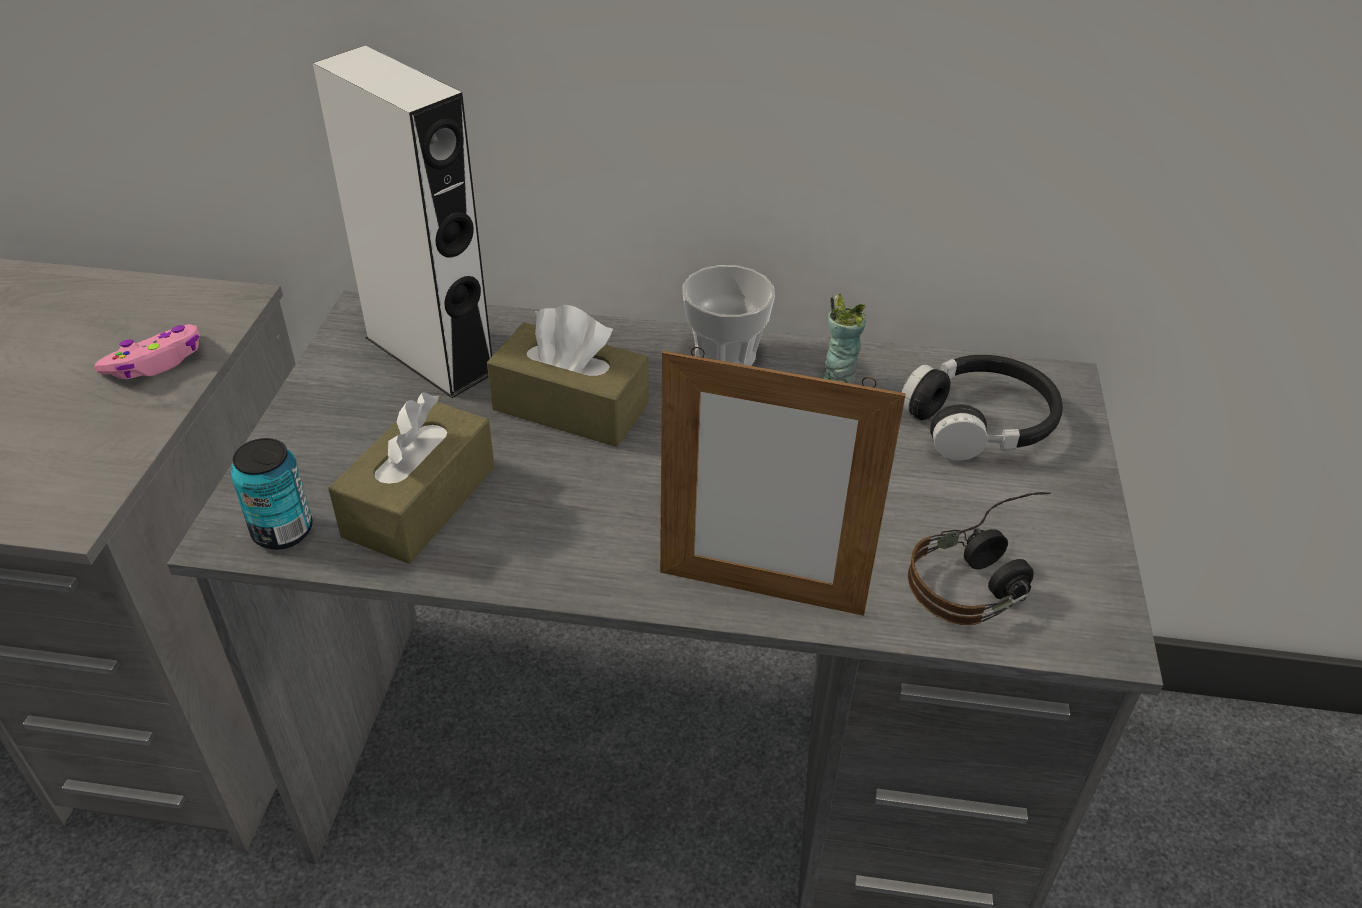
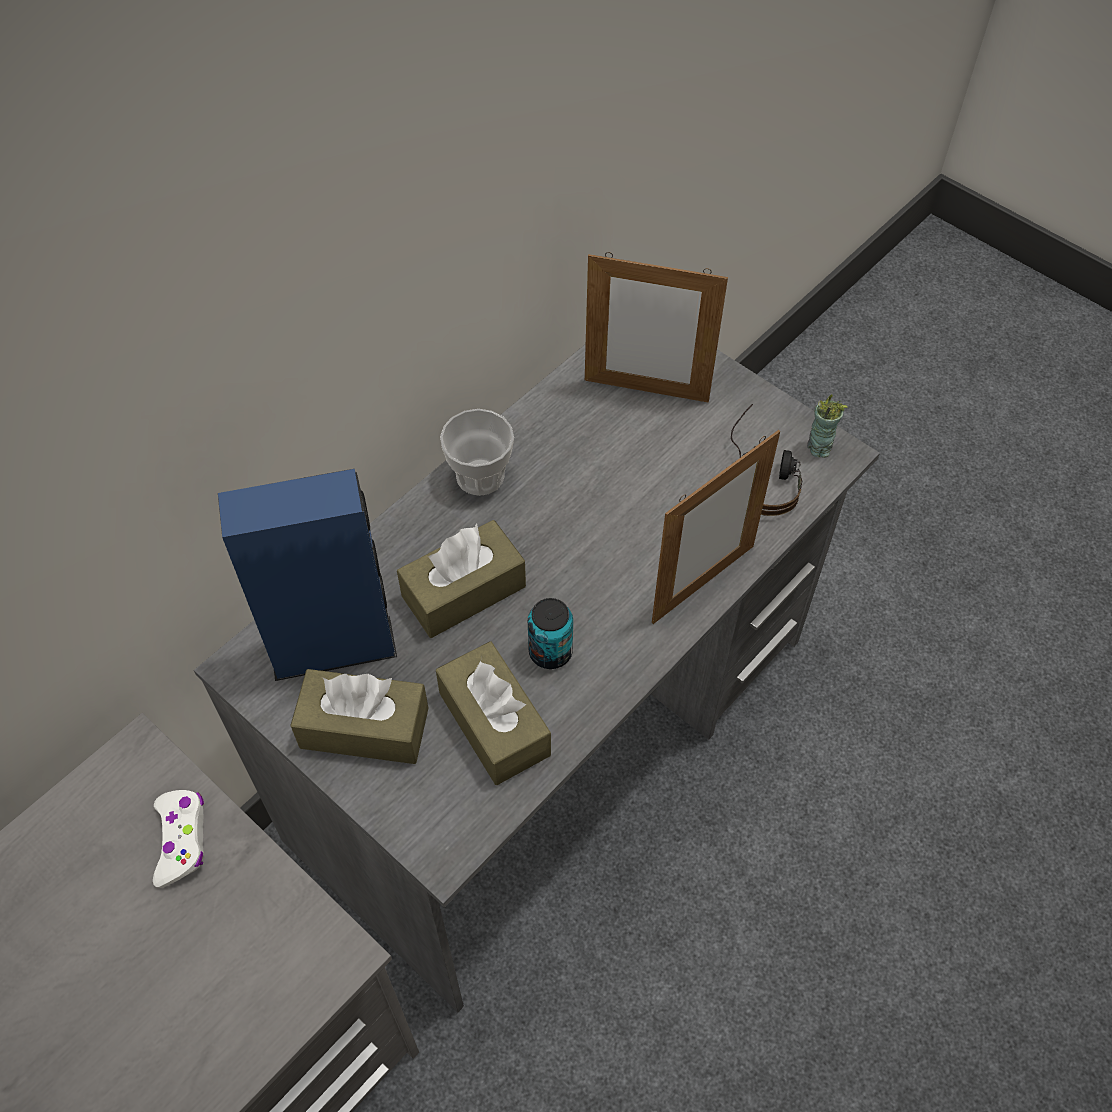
camera: 55 degrees left, 15 degrees up
pink game controller [94,324,200,379] -> white game controller [153,790,204,888]
can [230,438,313,550] -> can moved to [528,598,573,669]
grey speaker [313,46,492,398] -> blue speaker [218,469,397,681]
cup [823,294,866,384] -> cup moved to [807,394,847,458]
black headphones [901,355,1063,461] -> picture frame [585,252,728,403]
none -> brown tissue box [290,669,428,764]

